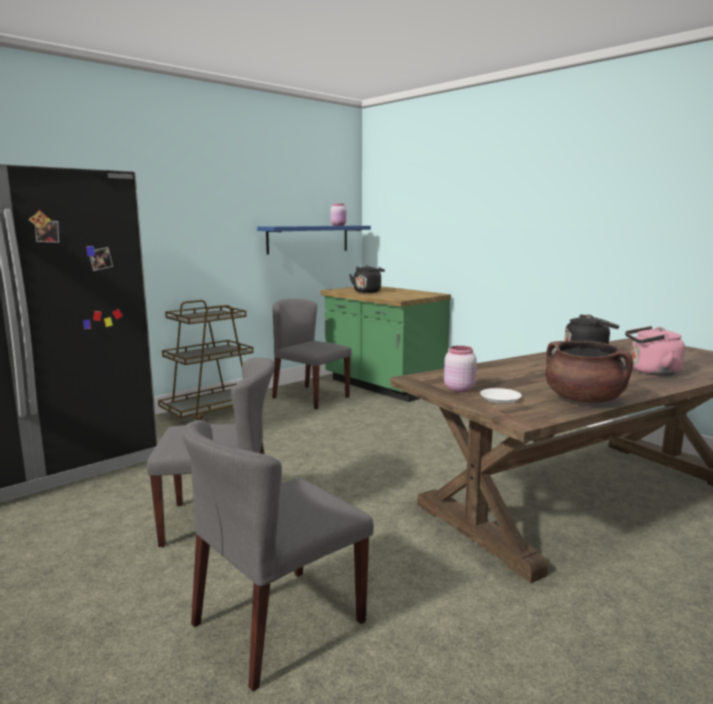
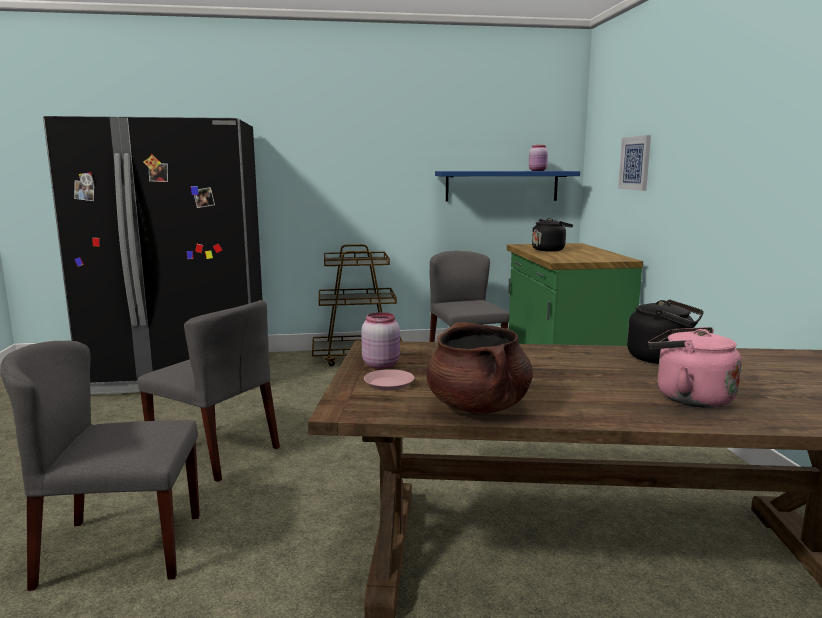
camera: 35 degrees right, 0 degrees up
white plate [480,388,522,404] -> pink plate [364,369,414,391]
none -> picture [618,135,651,191]

